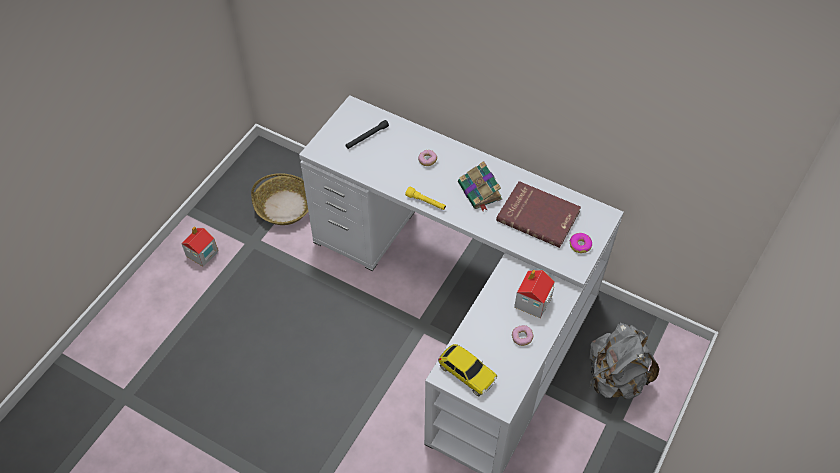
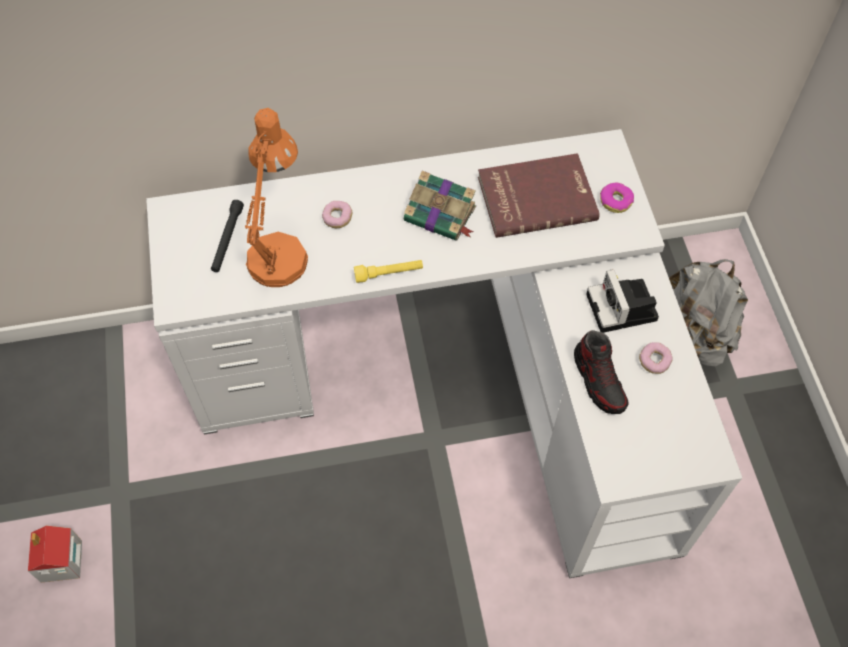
camera: 40 degrees left, 5 degrees up
basket [251,173,308,225] -> none
toy car [438,344,497,396] -> none
toy house [514,269,555,318] -> camera [586,269,659,333]
none -> orange table lamp [245,108,308,287]
none -> shoe [574,330,629,414]

